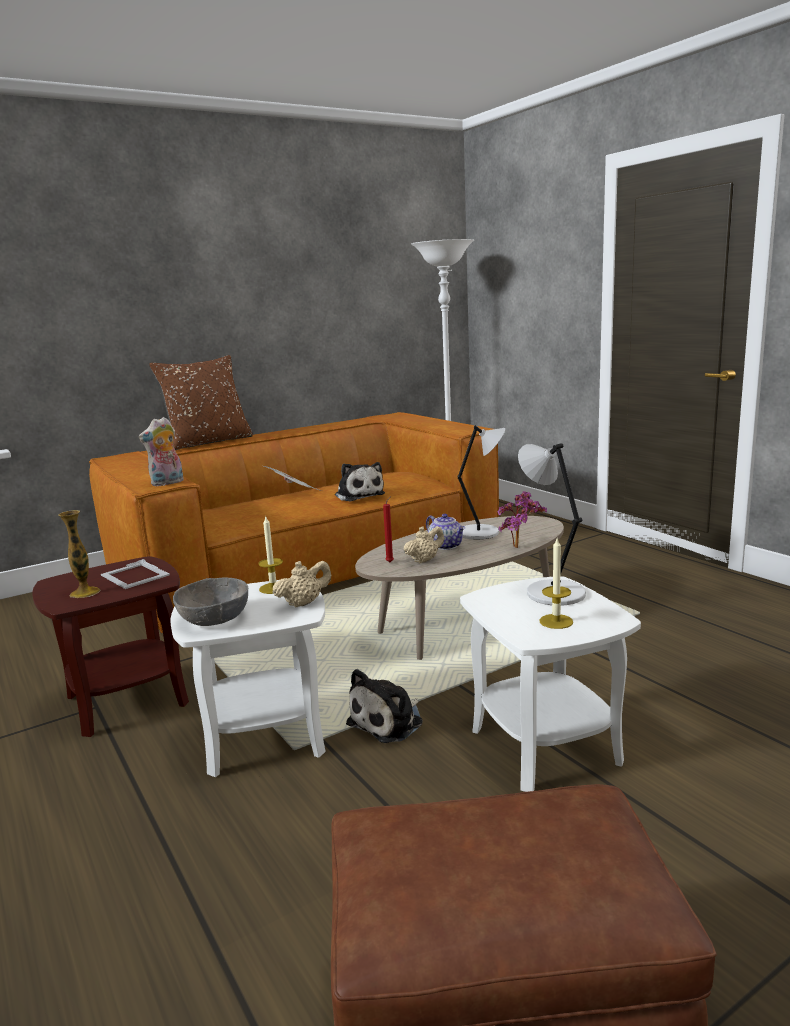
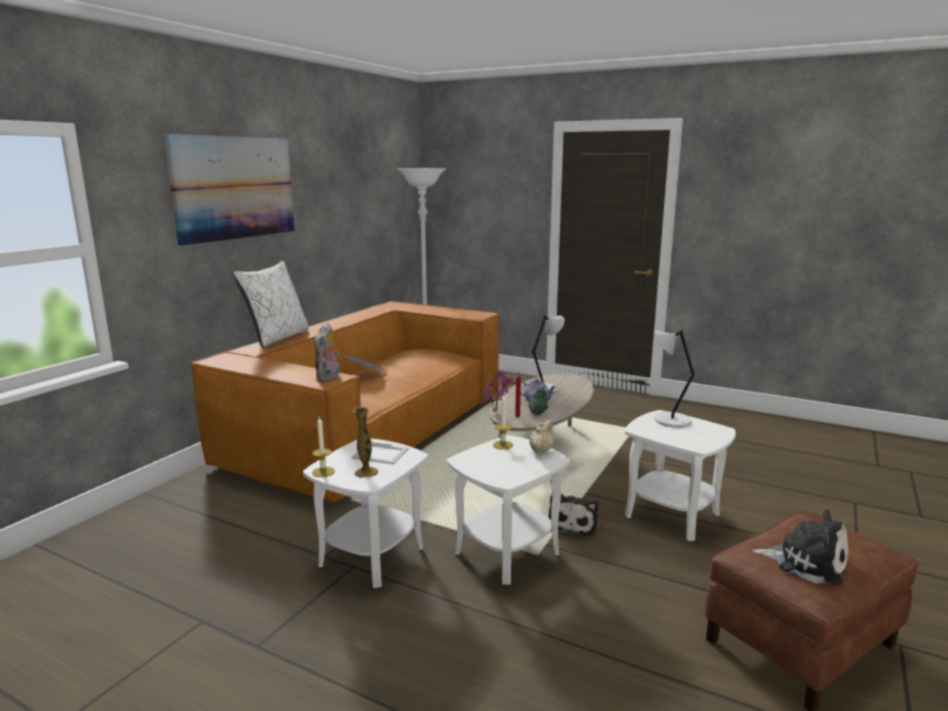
camera: 30 degrees left, 0 degrees up
brown side table [33,556,189,737] -> white side table [303,439,428,588]
brown pillow [149,355,253,450] -> white pillow [234,261,309,348]
grey bowl [173,577,248,626] -> none
plush toy [335,462,385,501] -> plush toy moved to [752,509,849,586]
beige teapot [403,526,444,563] -> green teapot [528,388,548,415]
potted plant [498,491,547,548] -> potted plant moved to [483,371,516,412]
candle [540,539,573,629] -> candle moved to [312,416,335,477]
none -> picture [164,134,295,246]

